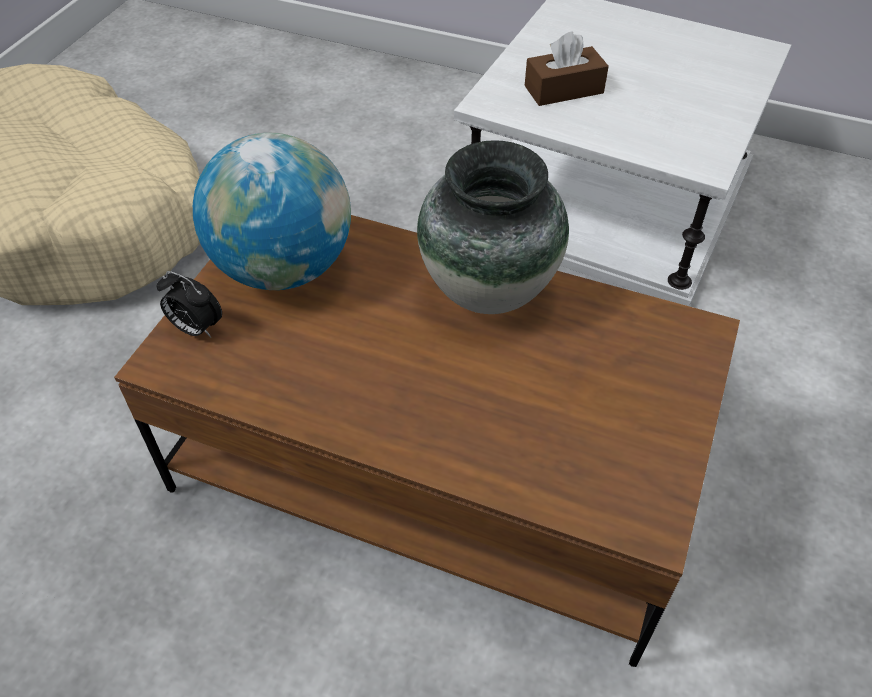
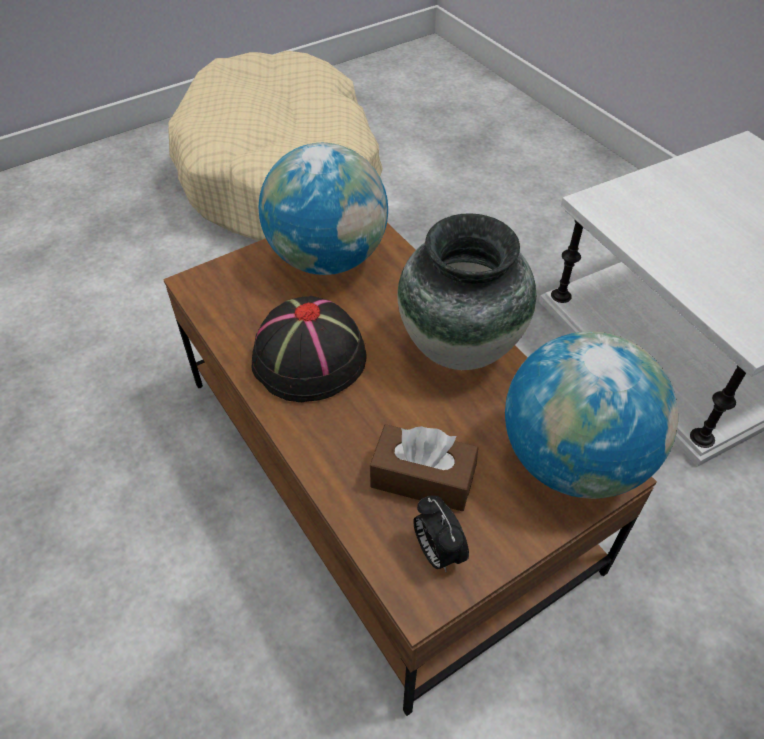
camera: 35 degrees right, 0 degrees up
alarm clock [157,271,222,338] -> alarm clock moved to [413,496,469,572]
brown tissue box [525,31,609,106] -> brown tissue box moved to [370,424,478,511]
none -> black hat [252,296,366,402]
none -> globe [505,331,678,499]

